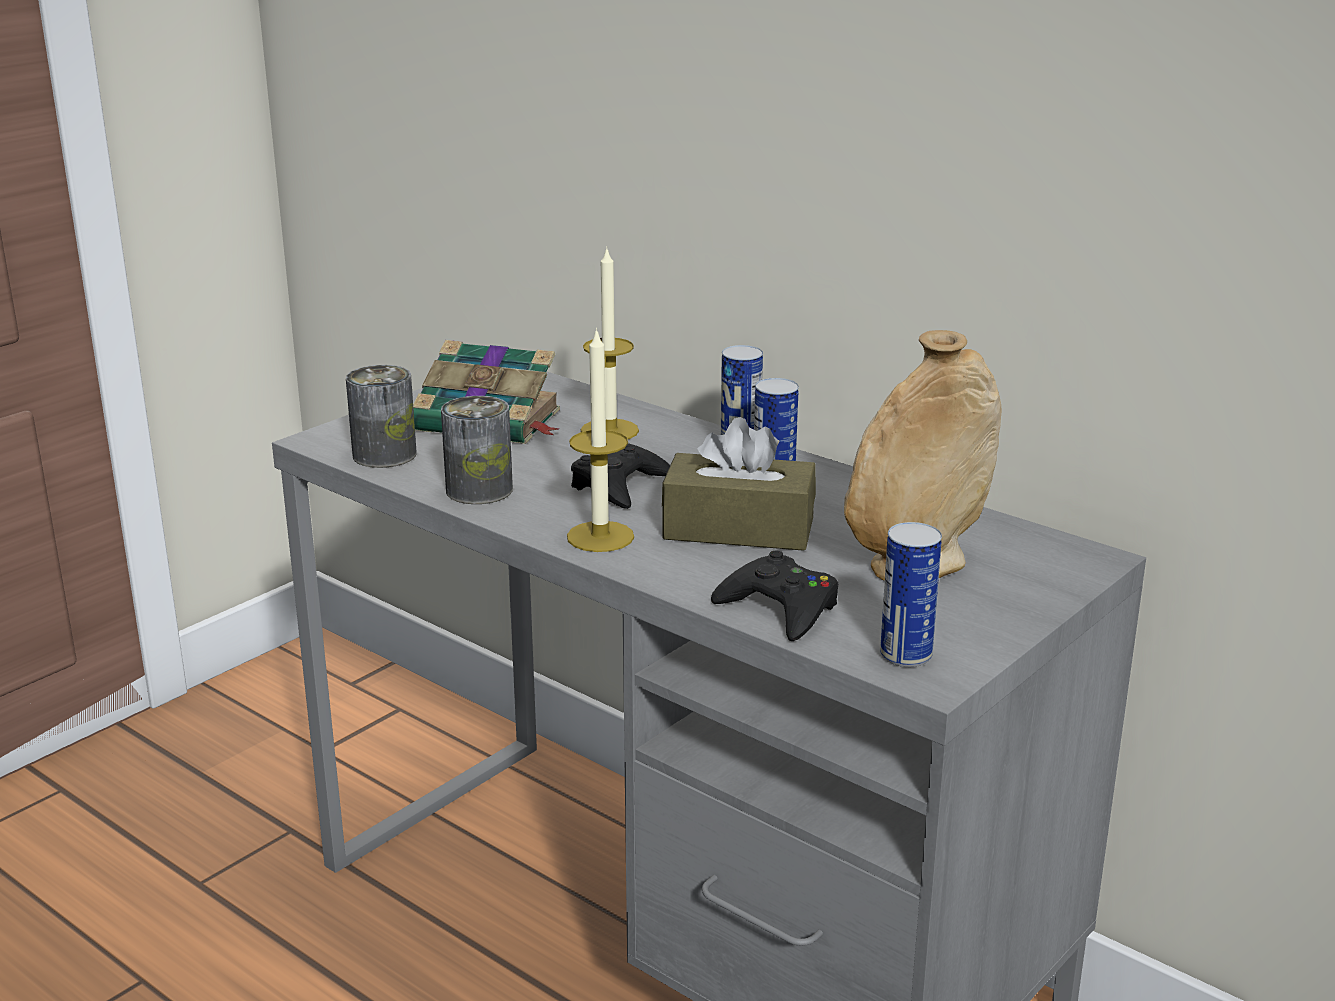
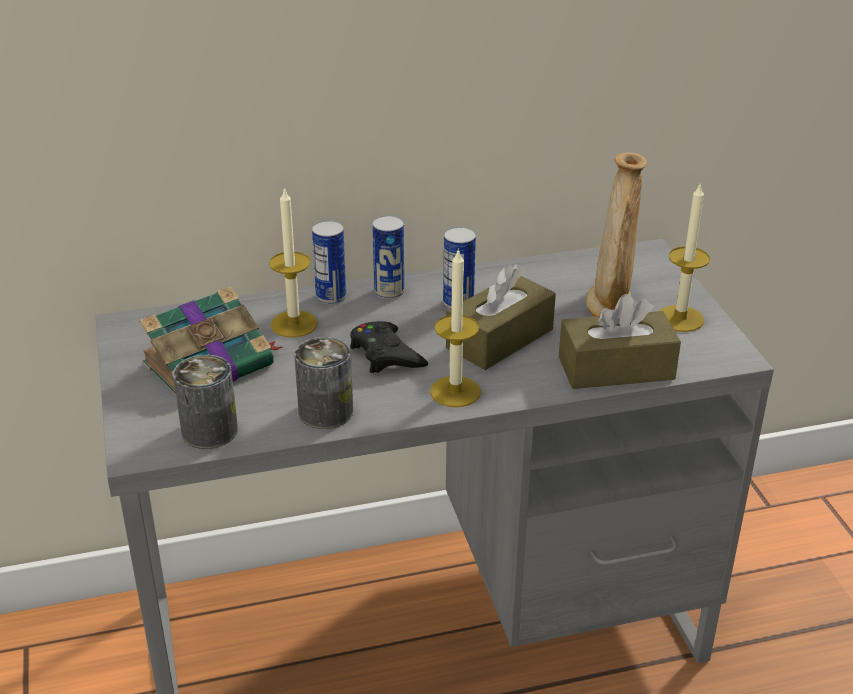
camera: 55 degrees left, 10 degrees up
black game controller [711,551,838,641] -> brown tissue box [559,294,681,389]
can [880,522,942,667] -> can moved to [312,220,346,305]
none -> candle [660,185,710,332]

